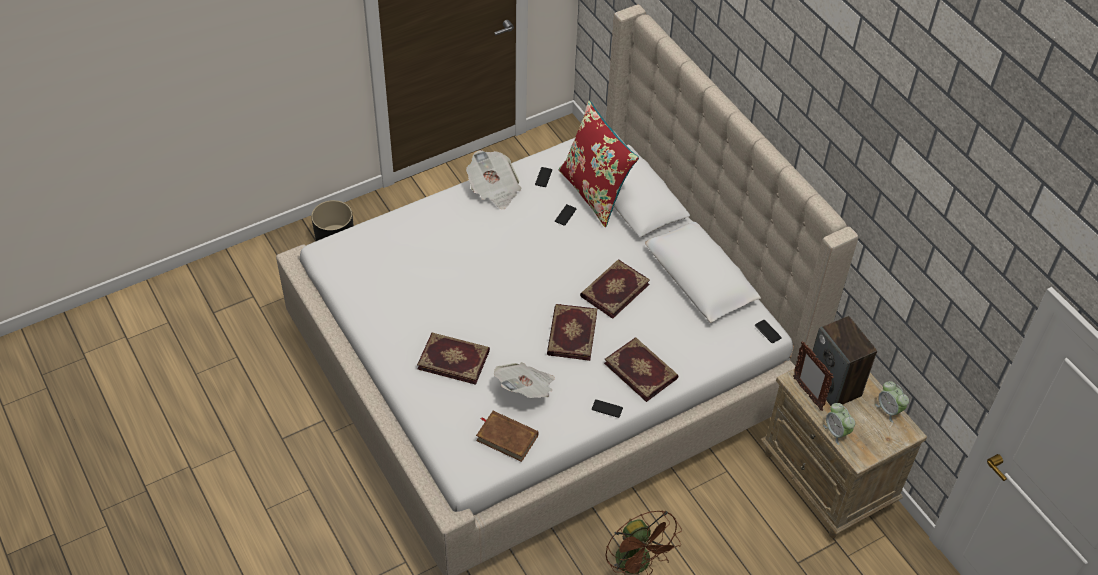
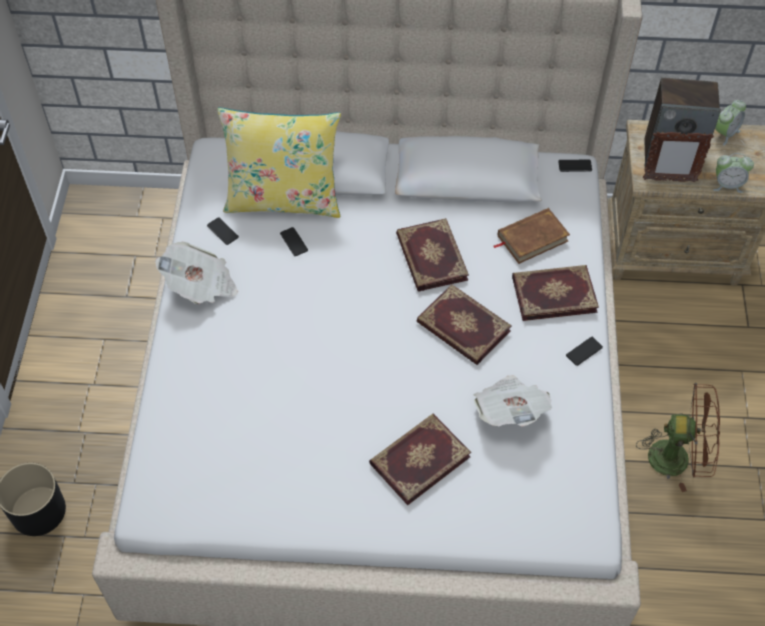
camera: 55 degrees left, 5 degrees up
brown book [476,411,539,462] -> brown book moved to [494,208,570,264]
red pillow [559,100,639,227] -> yellow pillow [217,107,341,218]
alarm clock [875,381,909,423] -> alarm clock turned 45 degrees counterclockwise [715,100,746,146]

